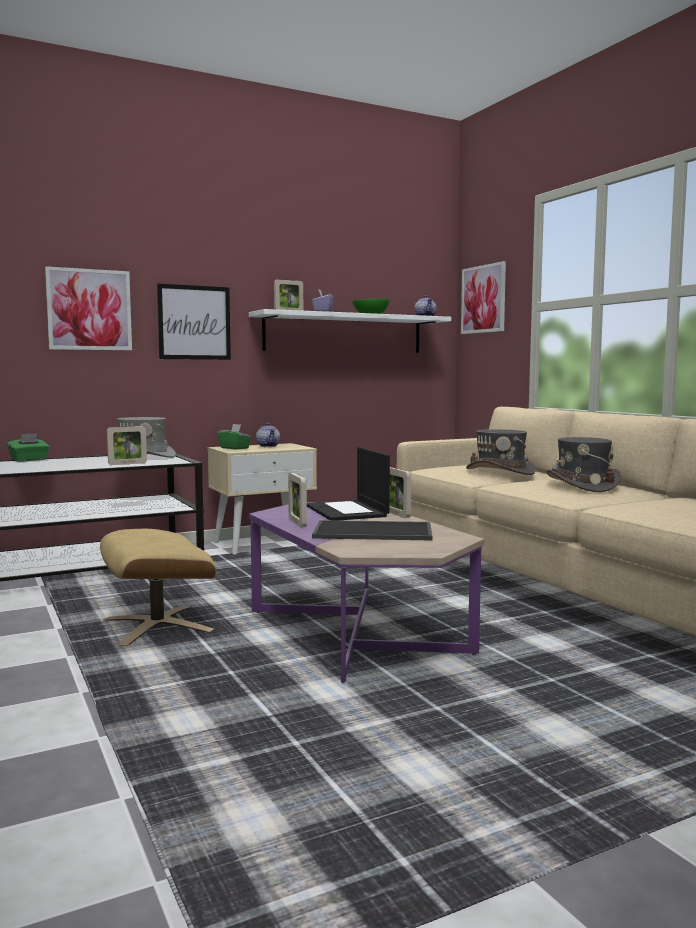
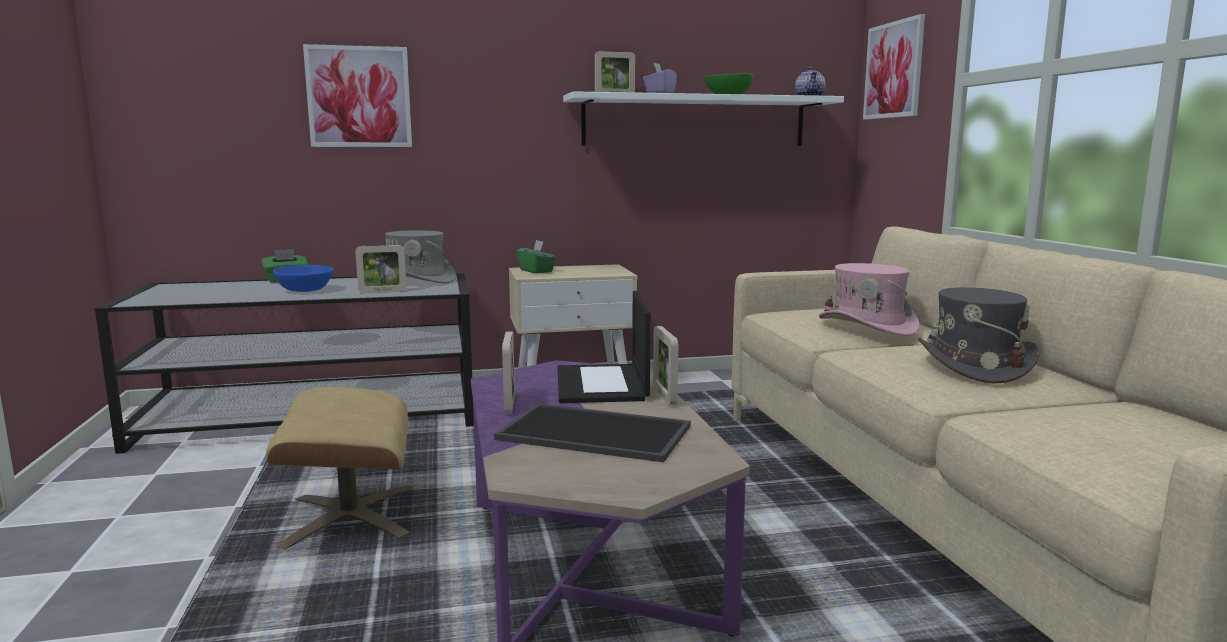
camera: 15 degrees right, 5 degrees up
picture [157,283,231,360] -> none
teapot [256,423,280,447] -> none
grey hat [466,429,535,475] -> pink hat [819,263,920,336]
none -> blue bowl [273,265,333,292]

